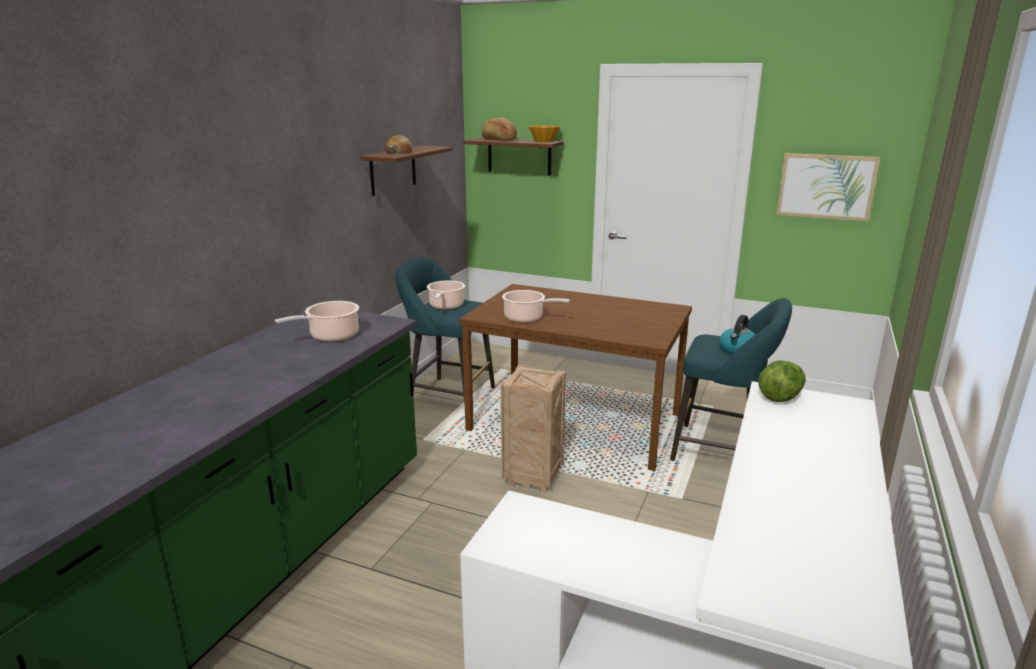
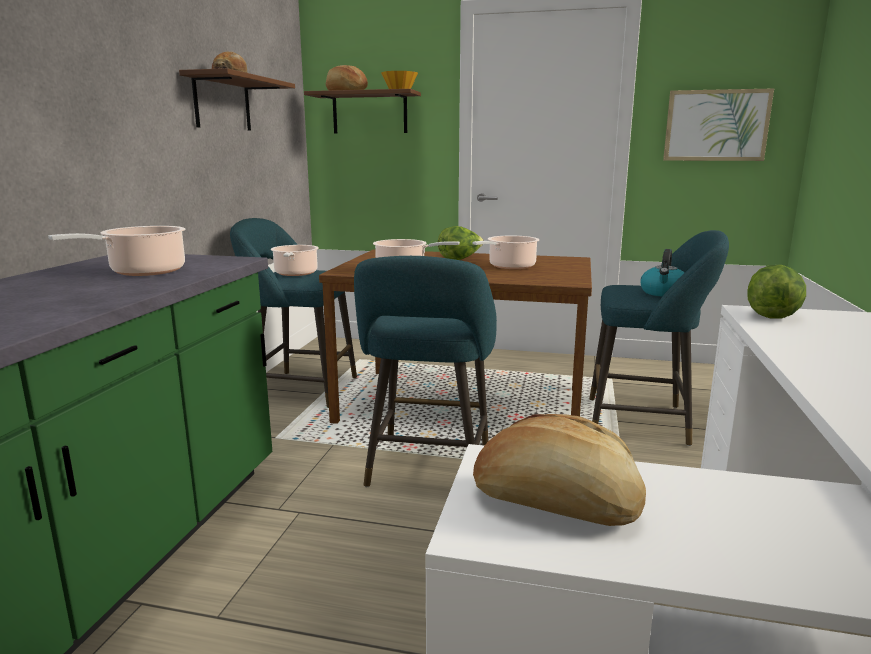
camera: 10 degrees left, 5 degrees down
crate [501,365,566,493] -> turquoise stool [354,256,497,487]
none -> lettuce [438,226,484,260]
none -> cooking pot [472,236,539,269]
none -> bread [473,414,646,526]

